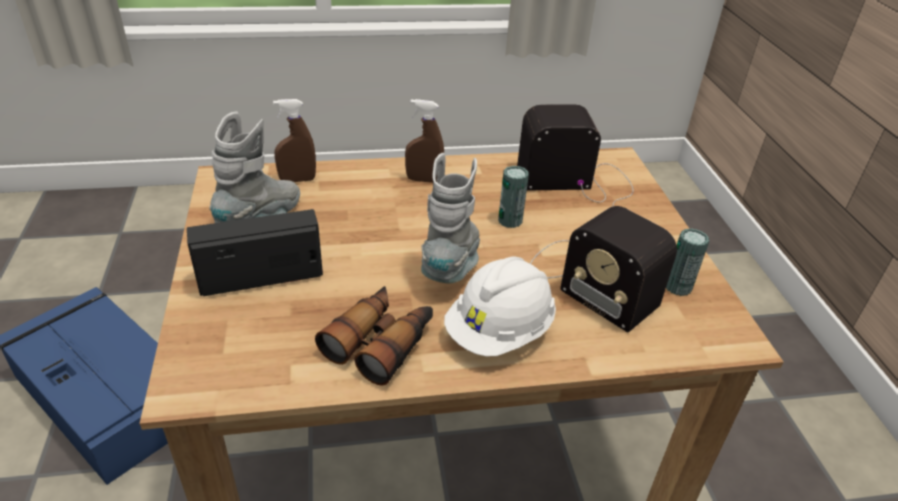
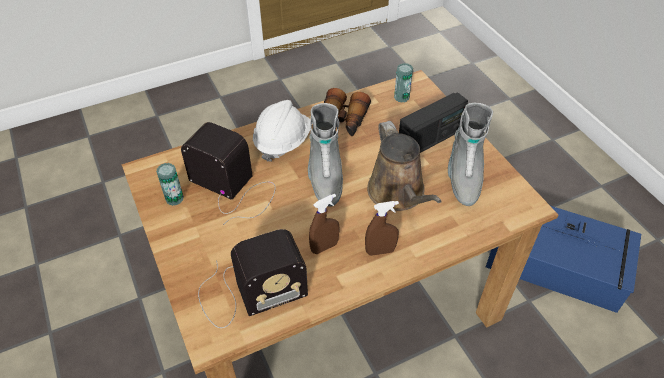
camera: 165 degrees right, 10 degrees up
brown spray bottle [273,99,316,182] -> brown spray bottle moved to [309,194,339,254]
can [498,166,529,228] -> can moved to [394,63,413,103]
none -> brown watering can [367,121,442,211]

